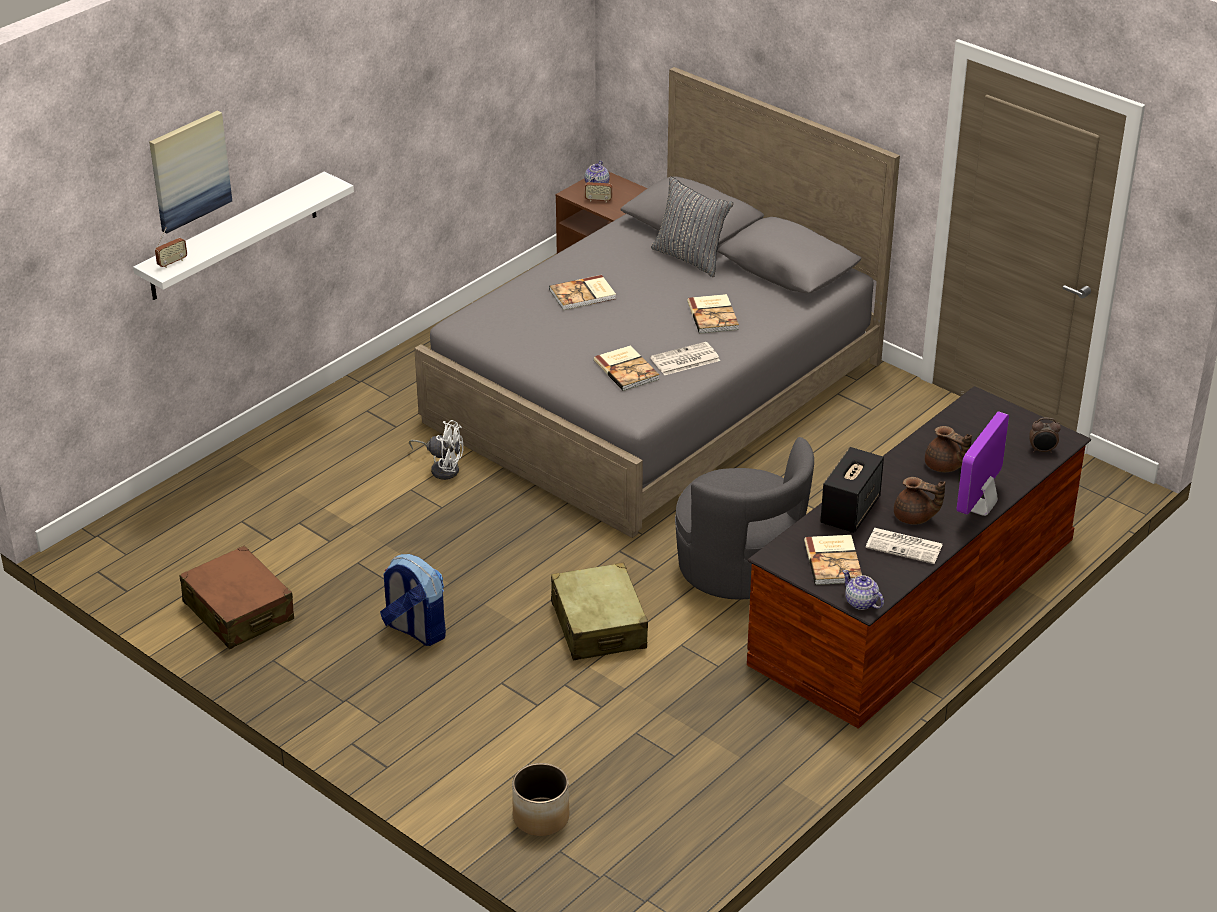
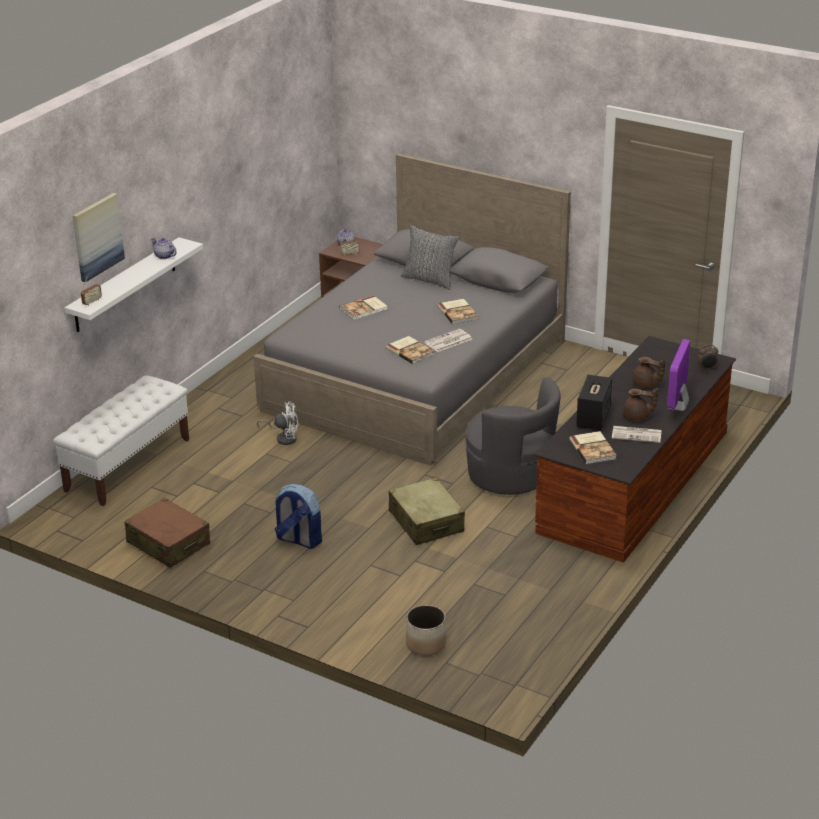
camera: 10 degrees left, 5 degrees down
teapot [843,570,884,610] -> teapot moved to [151,238,177,259]
none -> white bench [53,375,189,506]

